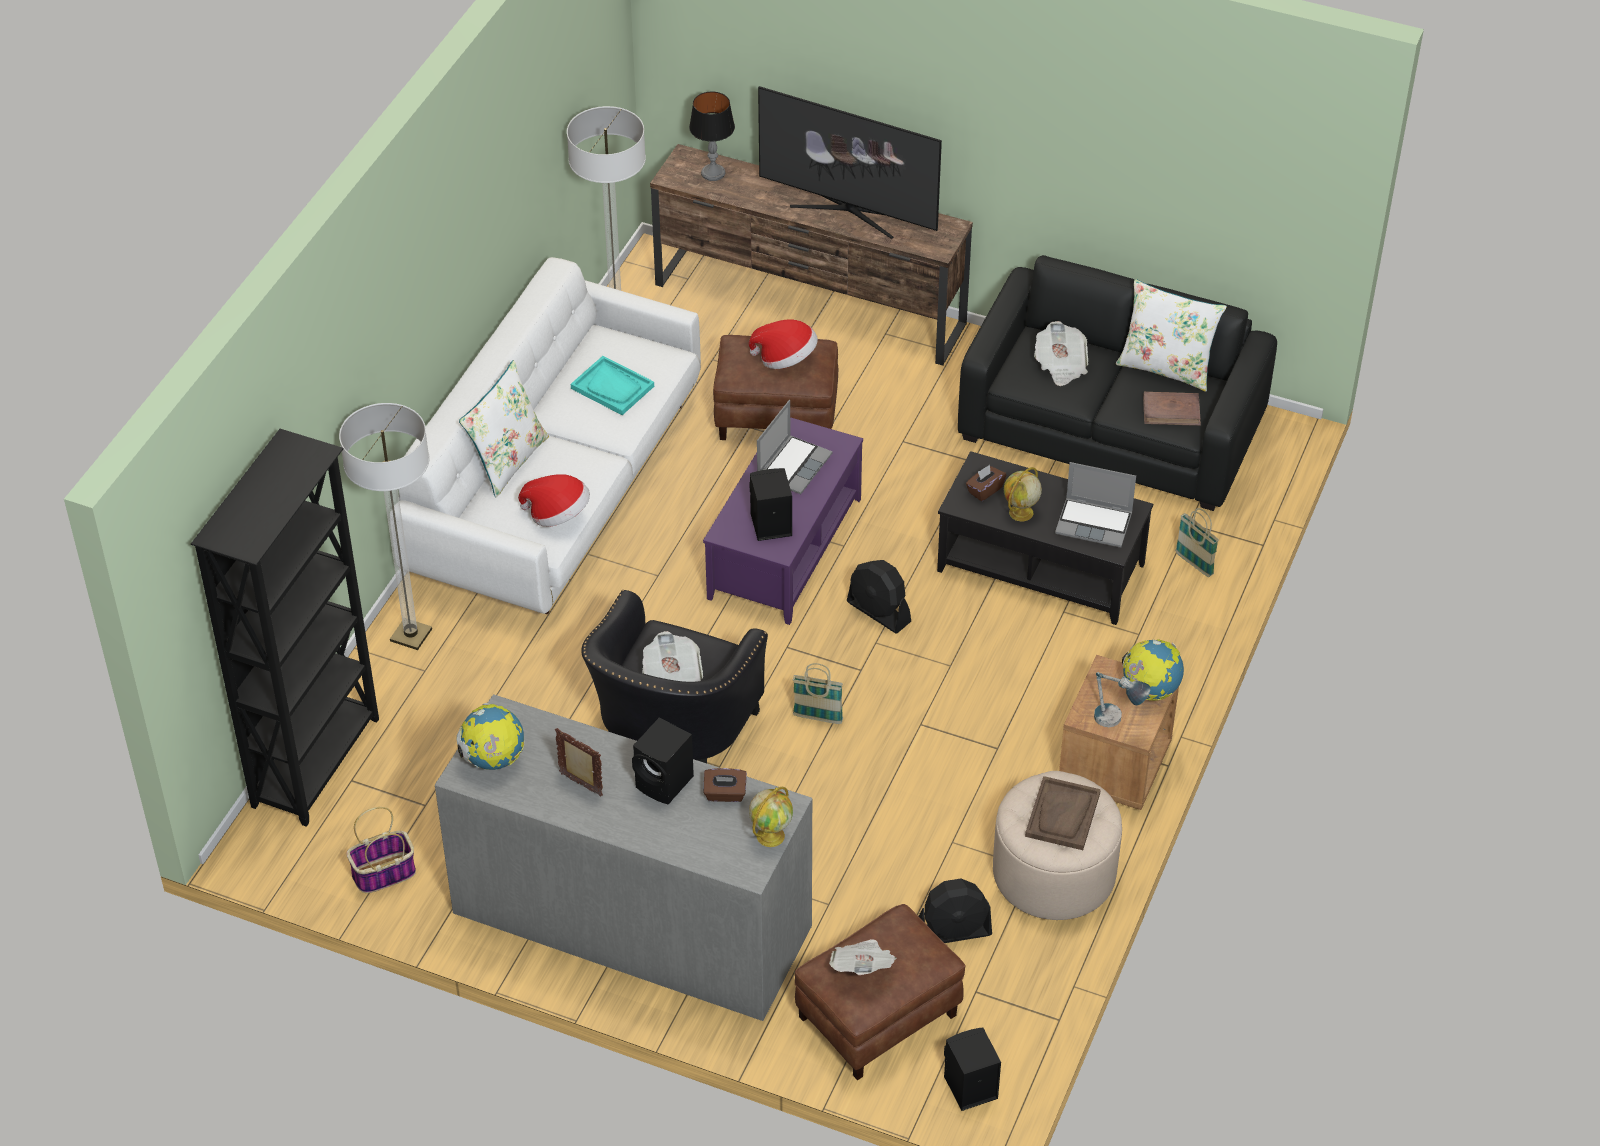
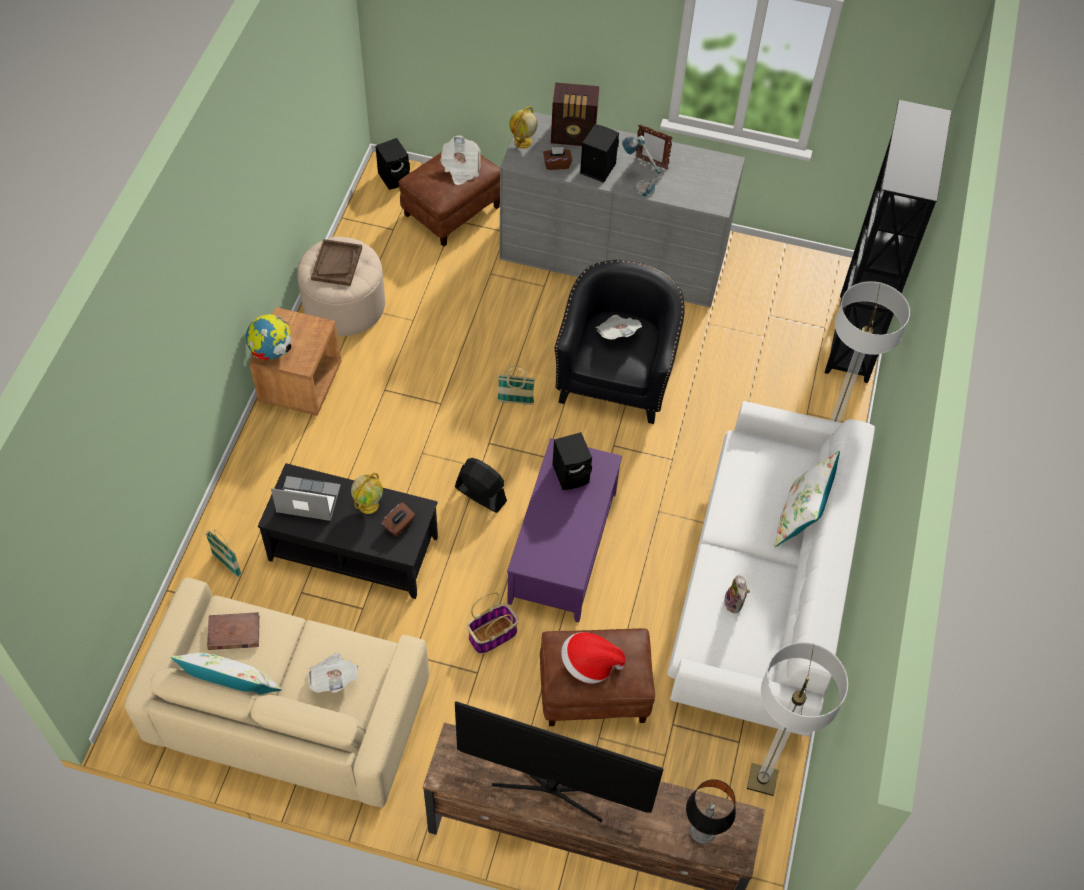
camera: 170 degrees right, 10 degrees up
basket [346,807,416,893] -> basket moved to [467,592,519,654]
globe [457,703,524,770] -> none
hat [518,474,590,527] -> none
turquoise tray [571,356,654,415] -> plush toy [724,574,750,613]
laptop [757,400,833,494] -> none
black fan [919,878,992,943] -> none
black sofa [958,255,1277,511] -> beige sofa [125,578,429,808]
table lamp [1094,672,1150,727] -> table lamp moved to [622,135,660,197]
none -> radio [551,82,599,146]

